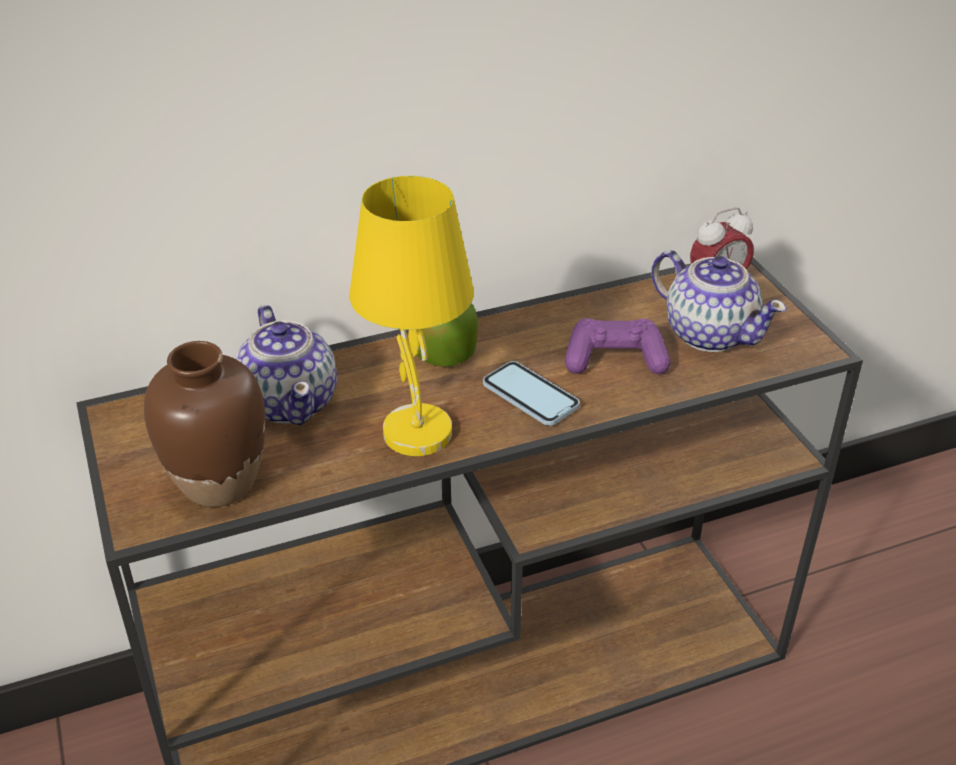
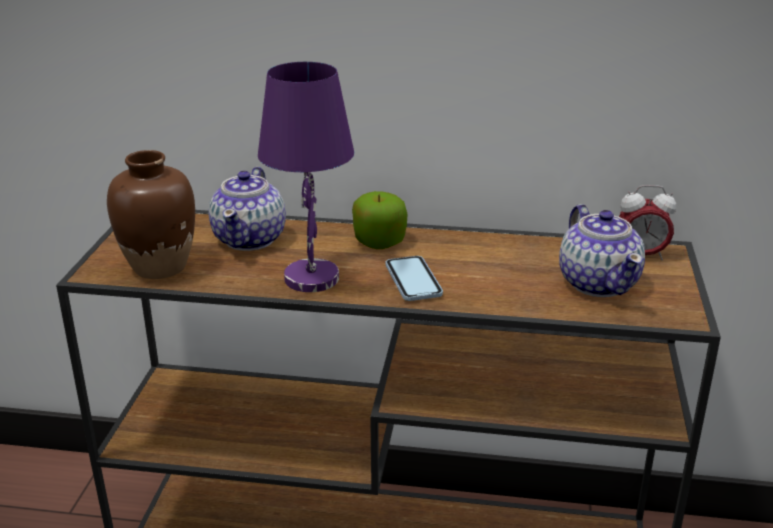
camera: 30 degrees right, 10 degrees down
yellow table lamp [349,176,474,456] -> purple table lamp [258,62,354,292]
purple game controller [565,318,670,374] -> none

